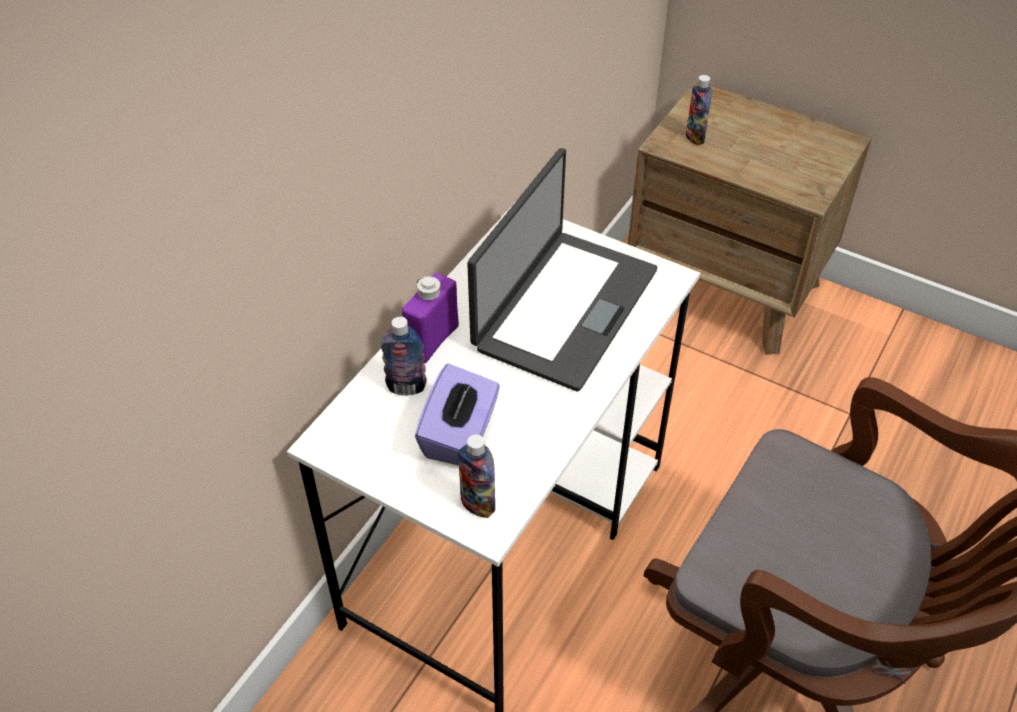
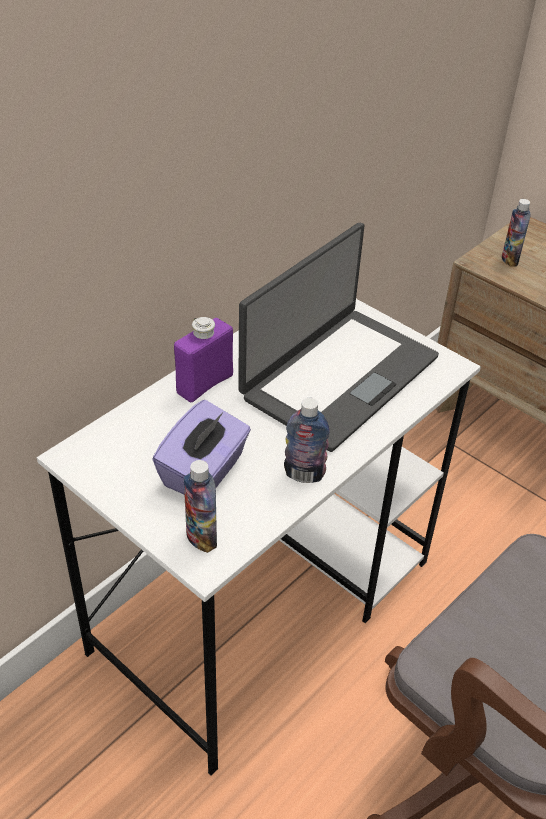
camera: 10 degrees right, 5 degrees down
bottle [381,317,427,396] -> bottle moved to [284,398,330,483]

